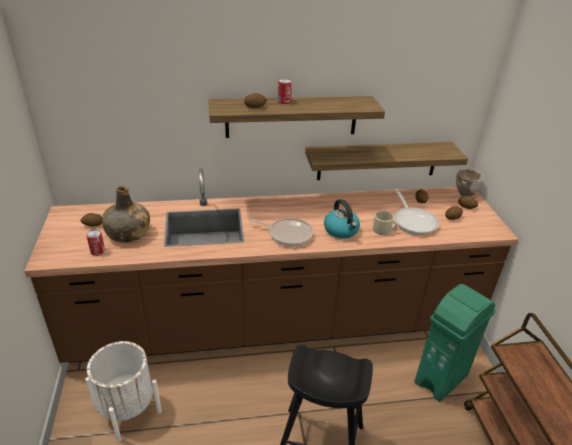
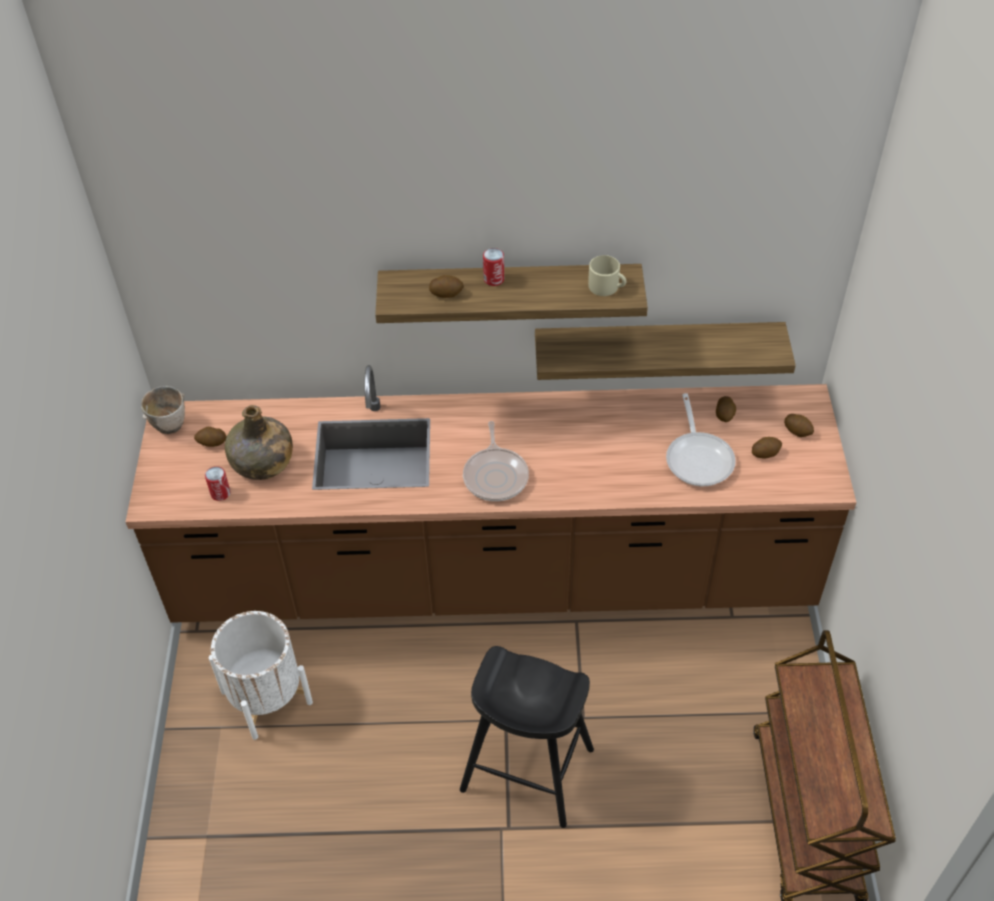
camera: 10 degrees right, 15 degrees up
frying pan [250,218,313,246] -> frying pan turned 60 degrees clockwise [463,421,529,501]
kettle [324,199,360,239] -> none
beige mug [373,211,398,235] -> beige mug moved to [588,255,626,296]
green trash can [415,284,496,402] -> none
bowl [456,168,483,196] -> bowl moved to [141,386,185,434]

